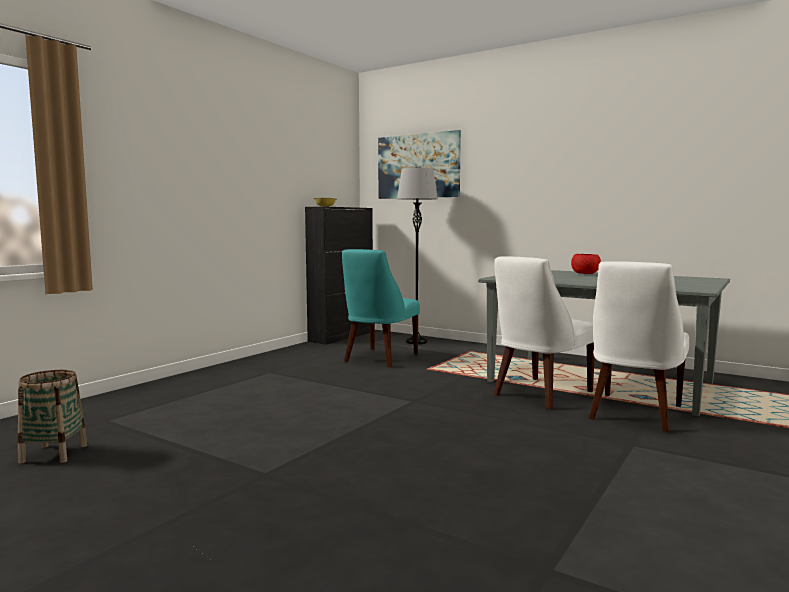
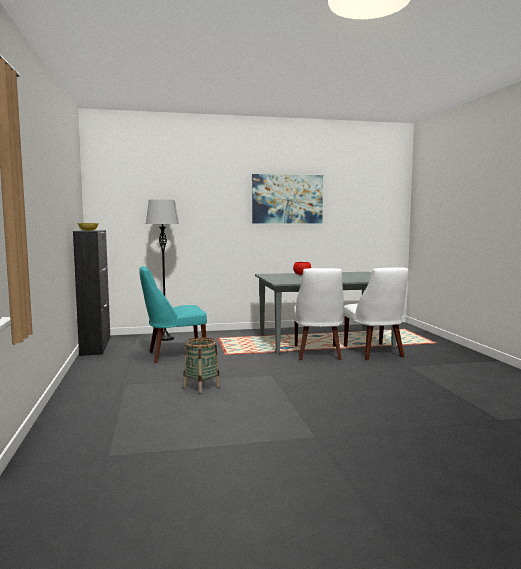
camera: 45 degrees left, 0 degrees up
basket [18,370,87,463] -> basket moved to [183,337,220,394]
turquoise chair [342,249,420,367] -> turquoise chair turned 90 degrees clockwise [139,266,207,363]
picture [378,130,461,199] -> picture moved to [252,174,323,224]

